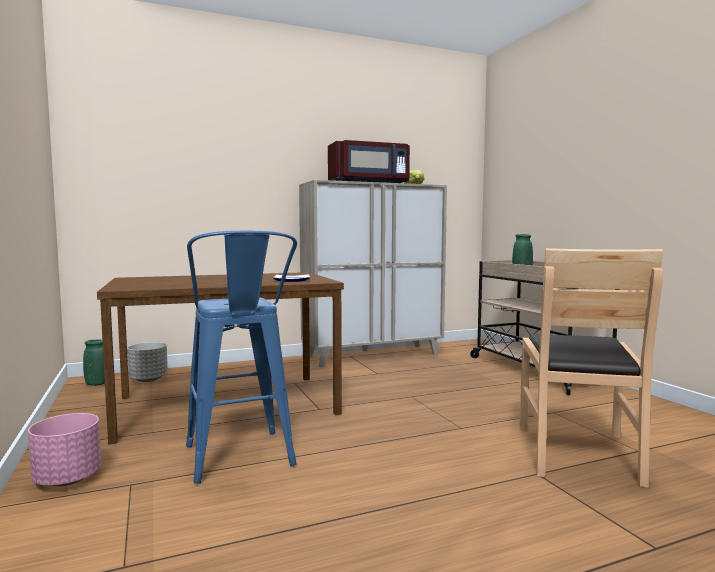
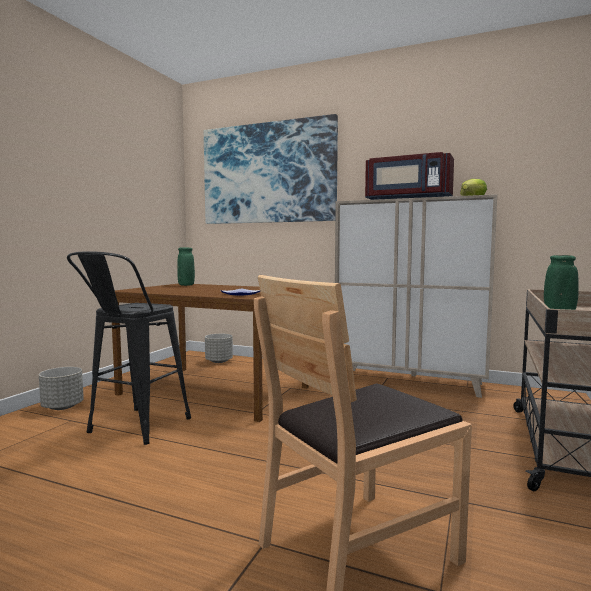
camera: 45 degrees right, 0 degrees up
pink planter [28,413,101,486] -> grey planter [39,367,84,410]
green vase [83,340,105,386] -> green vase moved to [177,247,195,286]
blue stool [186,230,297,484] -> black stool [67,251,191,445]
none -> picture [204,114,338,224]

